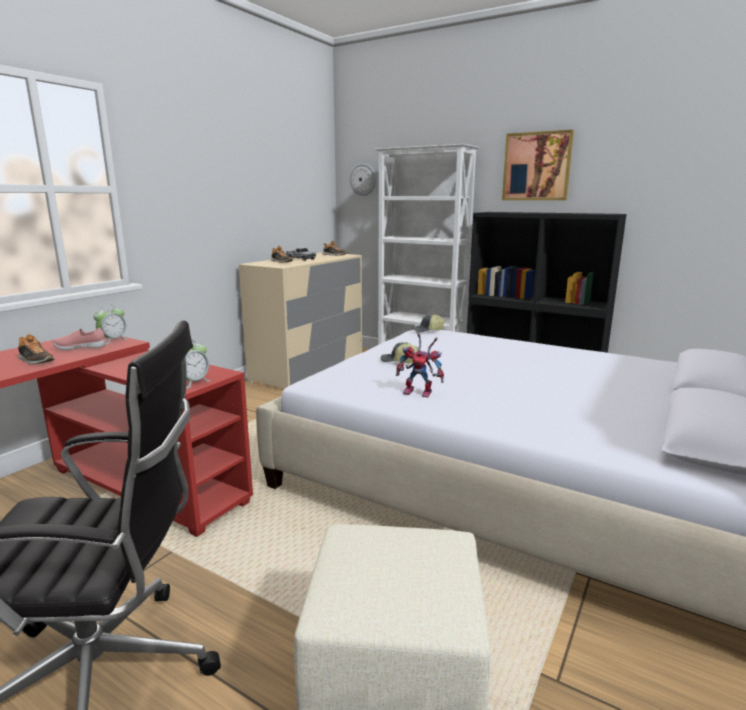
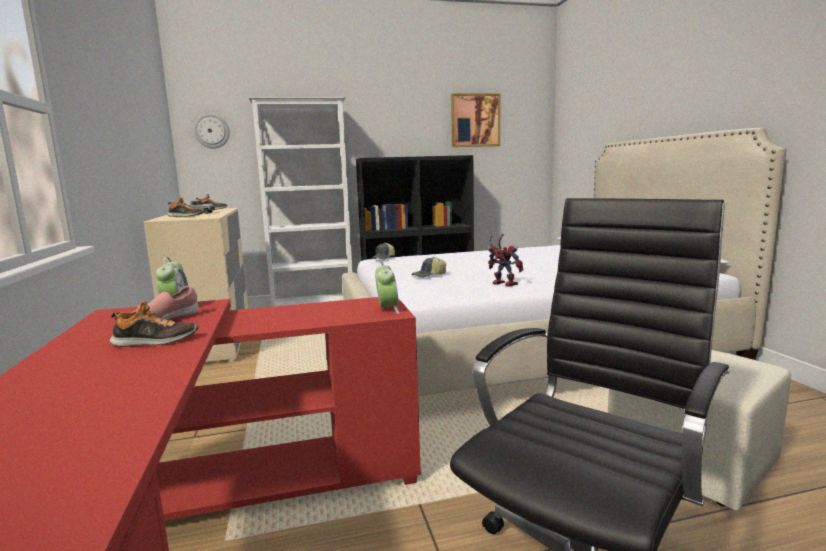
camera: 45 degrees left, 5 degrees down
toy robot [396,330,444,398] -> toy robot turned 105 degrees counterclockwise [488,234,524,287]
picture [502,130,574,200] -> picture moved to [451,93,500,147]

